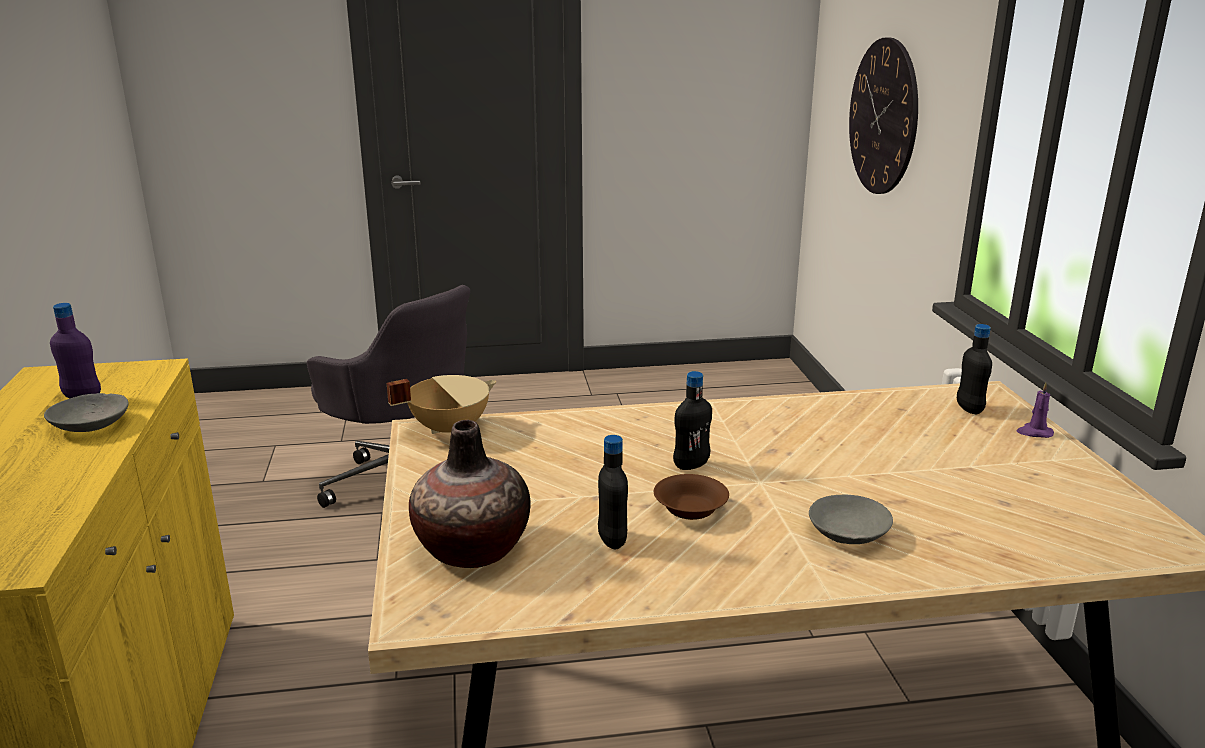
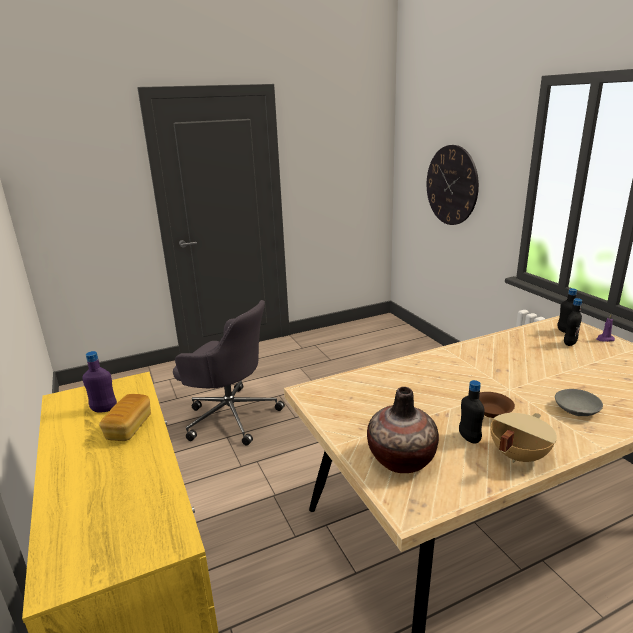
camera: 15 degrees left, 0 degrees up
grey bowl [44,393,129,432] -> bread [99,394,151,441]
beige cooking pot [387,375,496,434] -> beige cooking pot moved to [490,413,557,463]
black bottle [673,371,712,470] -> black bottle moved to [564,298,582,346]

